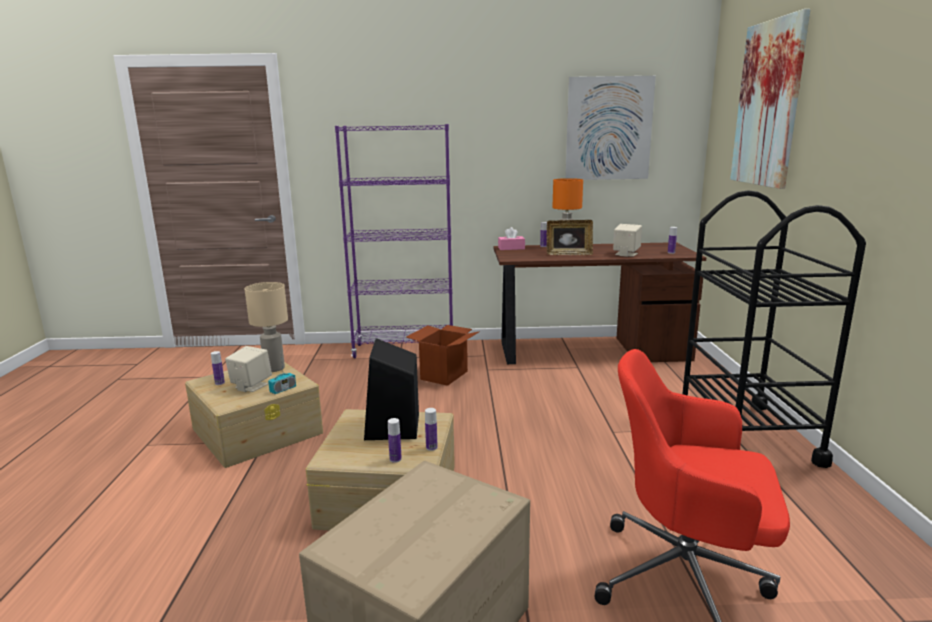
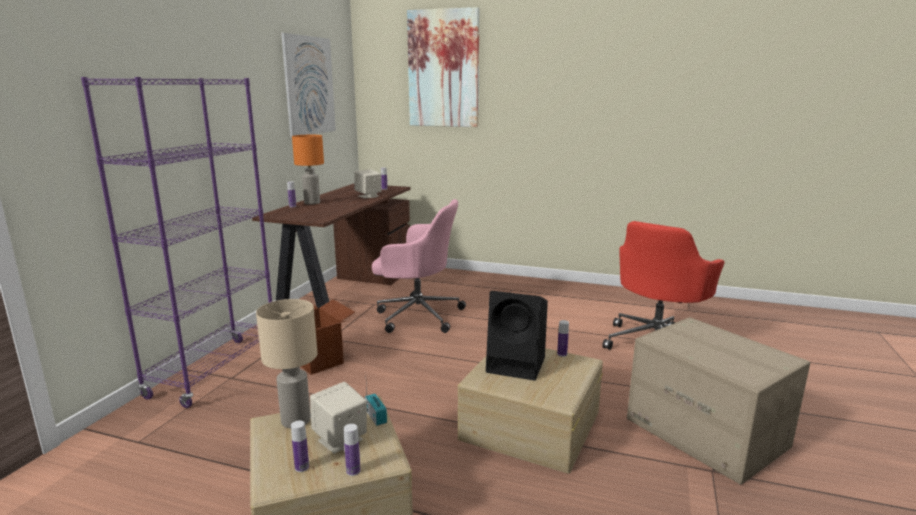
camera: 70 degrees left, 0 degrees up
bottle [388,418,402,463] -> bottle moved to [344,424,361,476]
pink tissue box [498,227,525,250] -> none
picture frame [547,220,593,255] -> none
black cart [682,190,866,468] -> none
none -> pink office chair [372,199,466,333]

